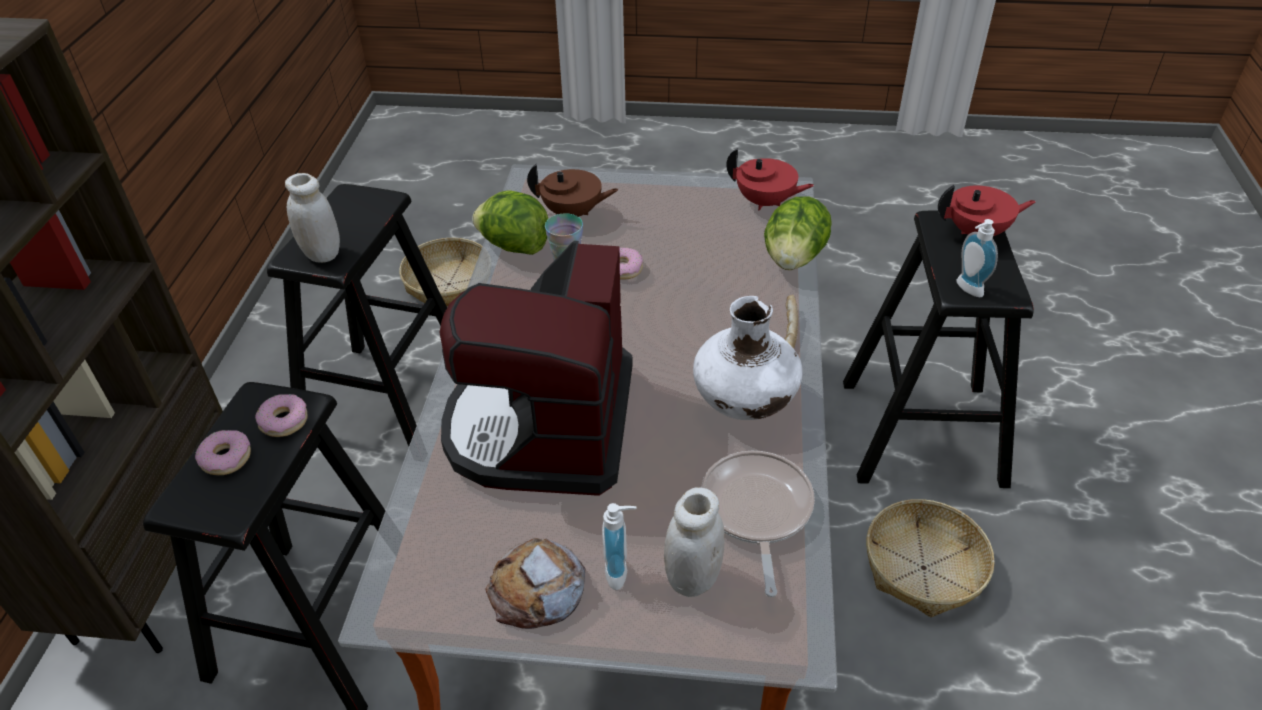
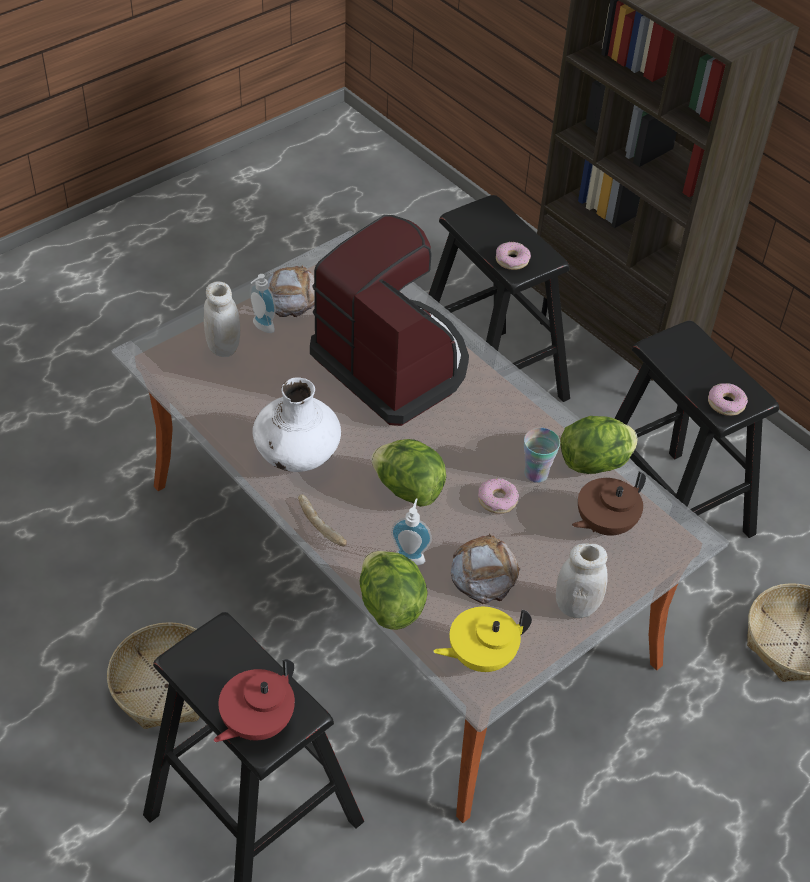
camera: 130 degrees right, 5 degrees up
donut [195,430,251,475] -> donut moved to [708,383,748,416]
white jar [285,173,340,263] -> white jar moved to [556,543,608,618]
frying pan [701,451,815,597] -> none
red teapot [726,148,814,211] -> yellow teapot [433,607,532,672]
soap dispenser [957,219,998,297] -> soap dispenser moved to [391,498,432,565]
none -> lettuce [371,439,446,507]
none -> bread [451,533,520,604]

